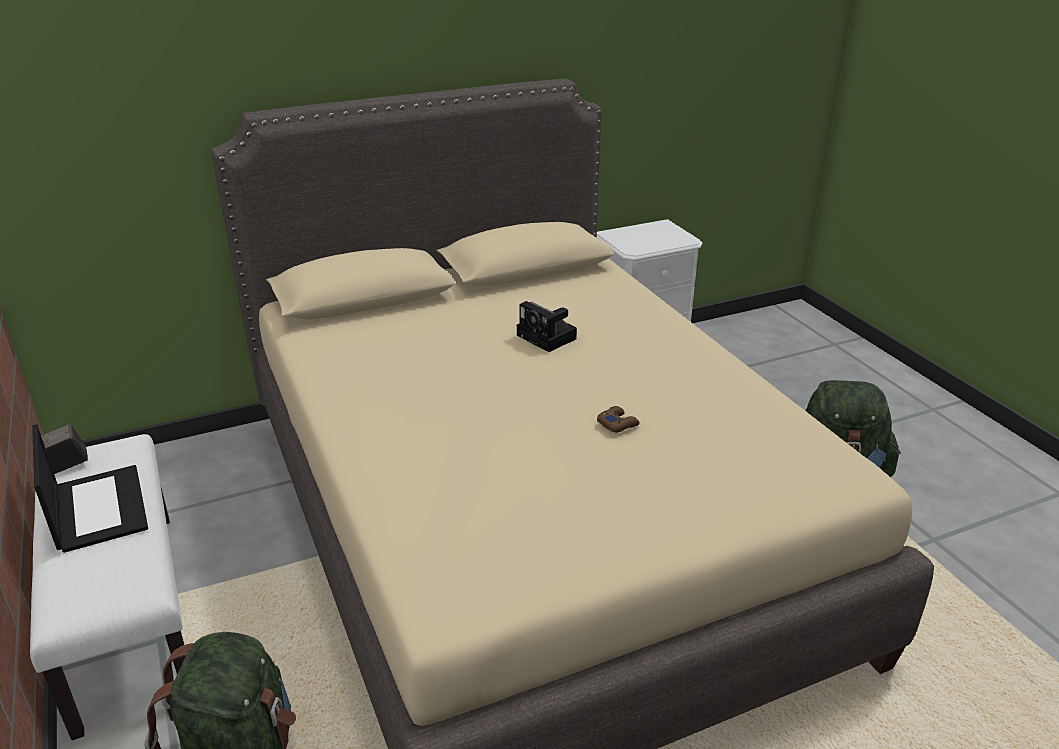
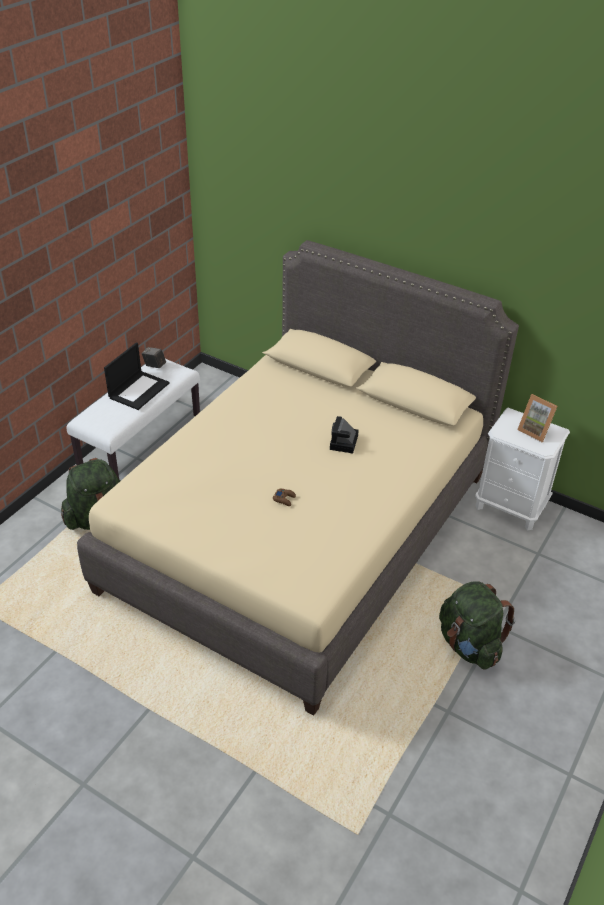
camera: 55 degrees right, 10 degrees up
none -> picture frame [517,394,558,442]

